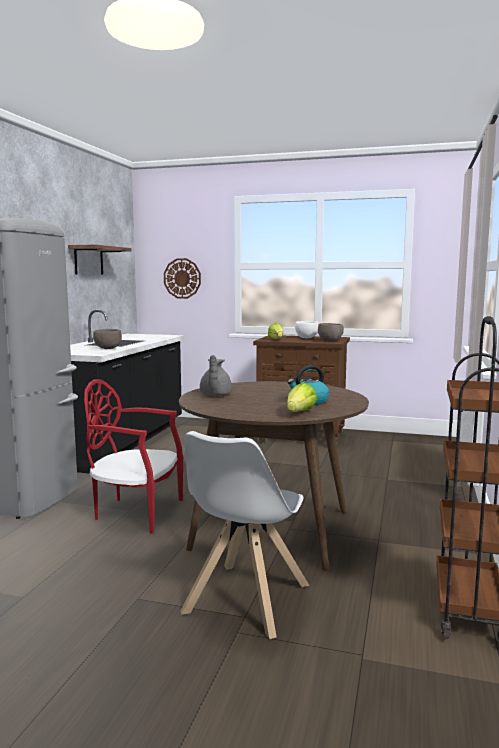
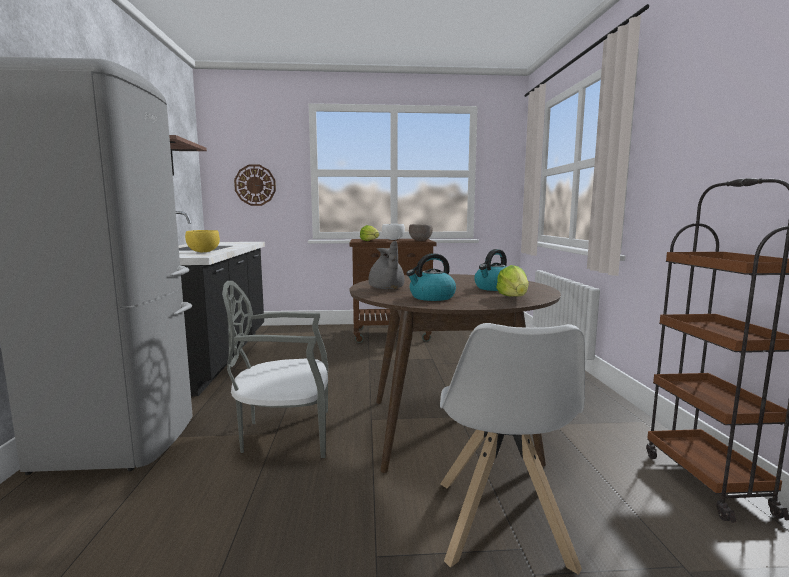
camera: 20 degrees left, 0 degrees up
red chair [84,379,183,533] -> grey chair [222,281,328,458]
brown bowl [93,329,122,349] -> yellow bowl [185,230,220,252]
none -> kettle [407,253,456,301]

